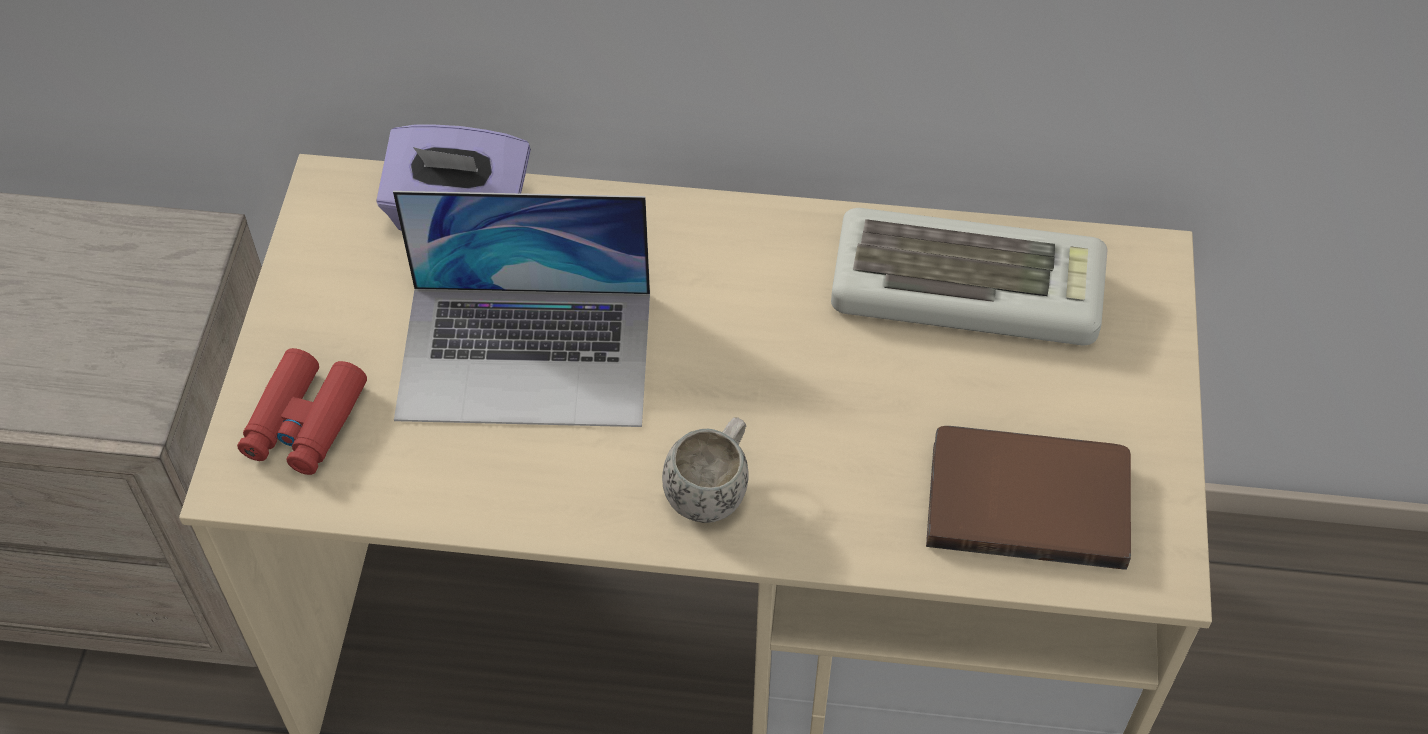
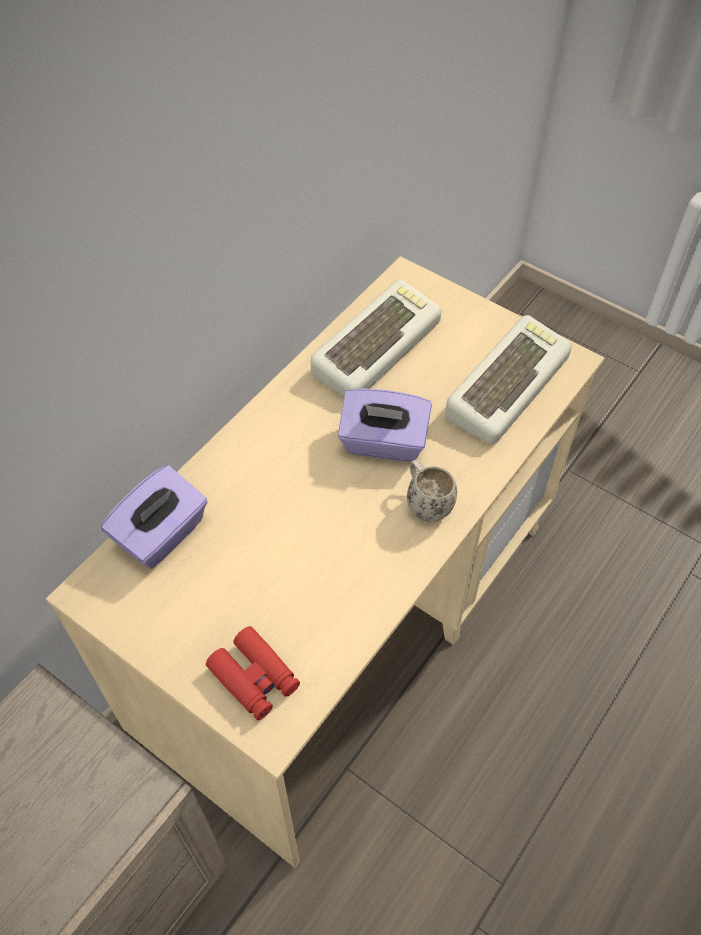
camera: 60 degrees left, 0 degrees up
laptop [393,191,650,427] -> none
brown book [926,426,1131,570] -> keyboard [445,315,571,444]
none -> purple tissue box [338,388,432,462]

